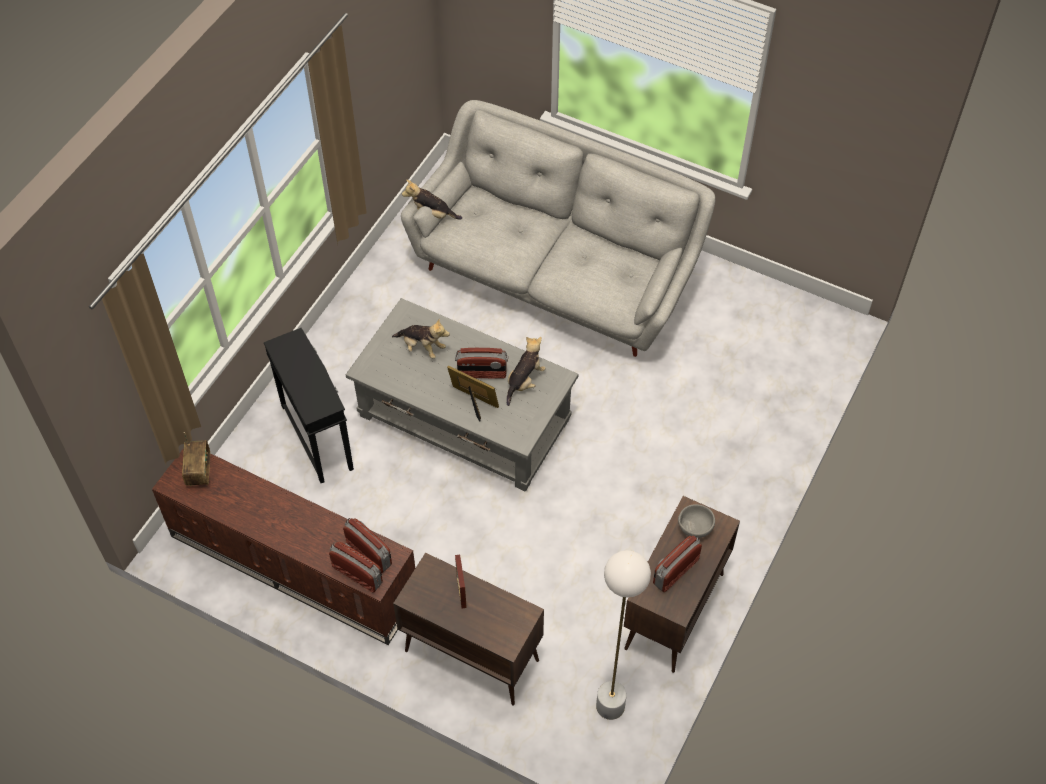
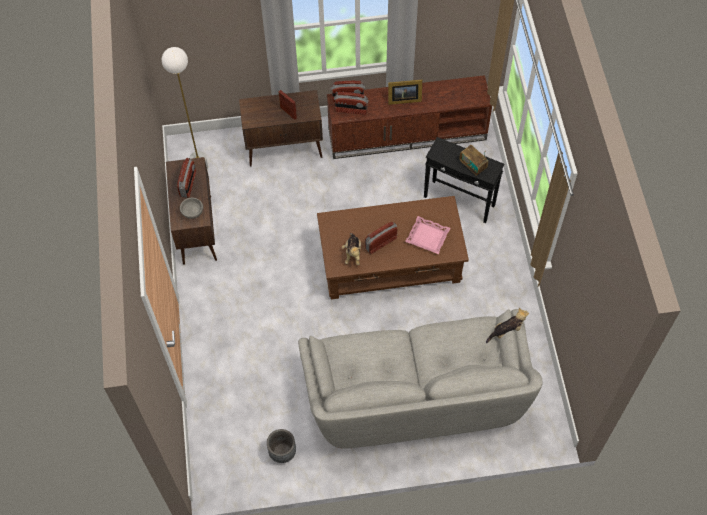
camera: 145 degrees right, 5 degrees up
radio [182,432,210,486] -> radio moved to [459,145,488,176]
grey coffee table [346,298,578,492] -> brown coffee table [317,196,469,299]
plush toy [392,319,450,359] -> pink tray [405,216,450,254]
picture frame [447,366,499,422] -> picture frame moved to [388,80,422,105]
none -> grey planter [267,429,296,463]

